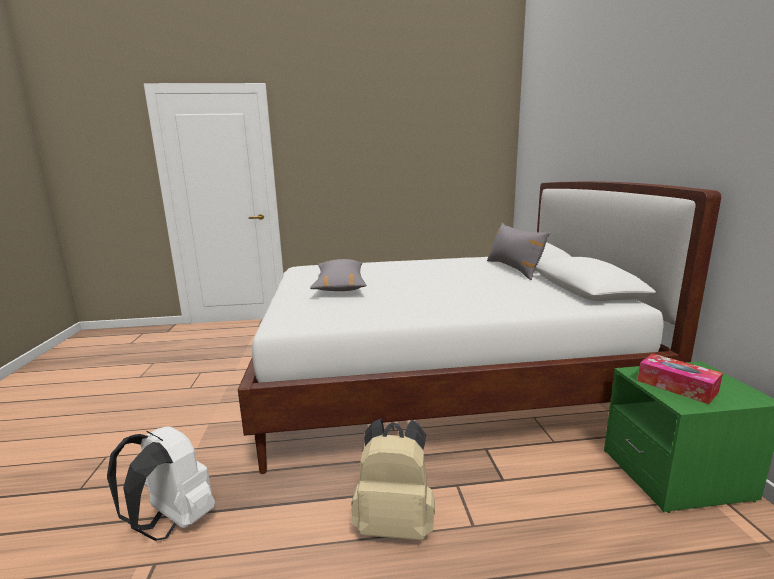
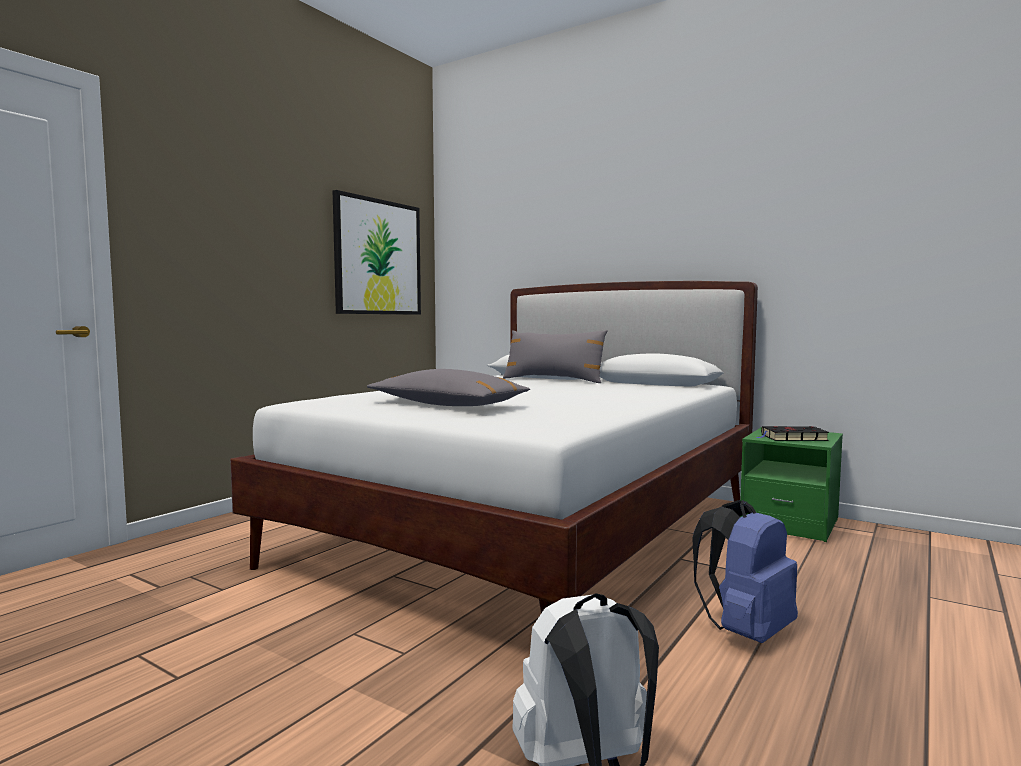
camera: 50 degrees left, 10 degrees down
beige backpack [351,418,435,540] -> blue backpack [692,500,798,643]
tissue box [638,353,723,404] -> black book [757,426,829,441]
none -> picture [333,190,421,315]

